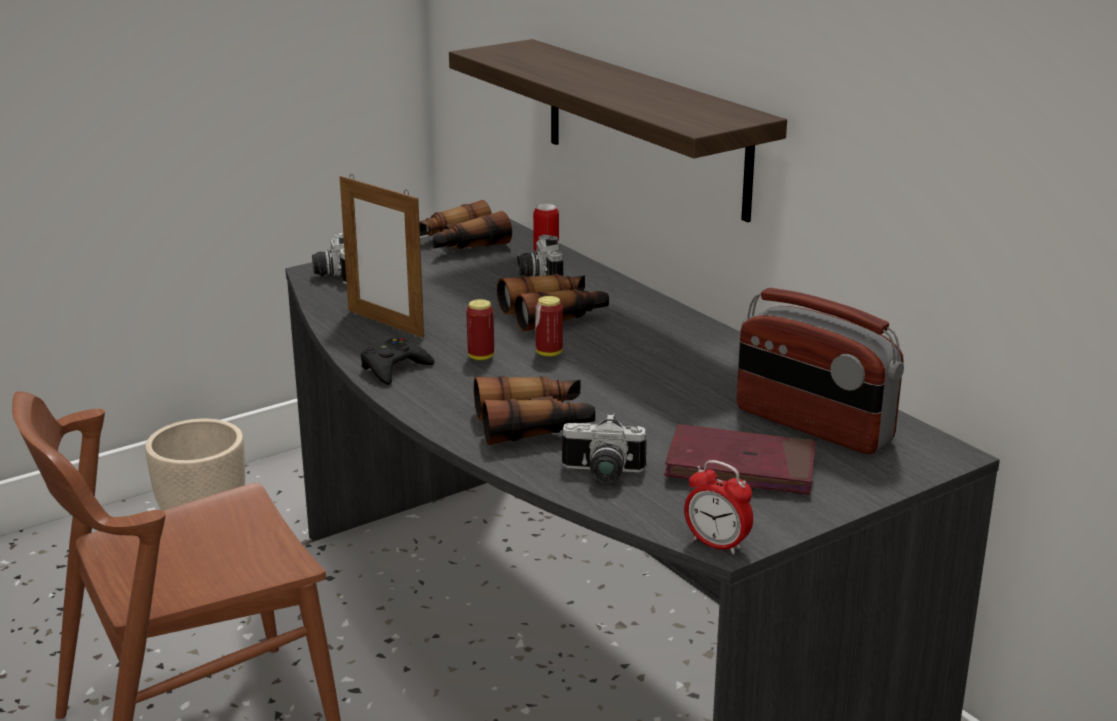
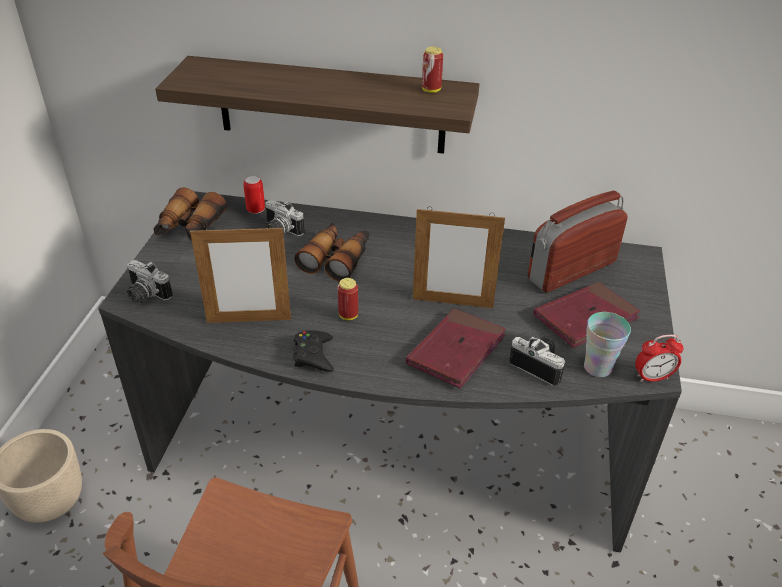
camera: 45 degrees left, 15 degrees up
binoculars [474,376,595,445] -> red book [406,308,506,388]
can [535,296,563,357] -> can moved to [422,47,443,93]
camera [562,413,647,483] -> camera turned 105 degrees counterclockwise [509,337,565,386]
radio [737,288,904,454] -> radio turned 150 degrees clockwise [528,191,628,292]
none -> picture frame [413,207,505,308]
none -> cup [584,312,631,377]

